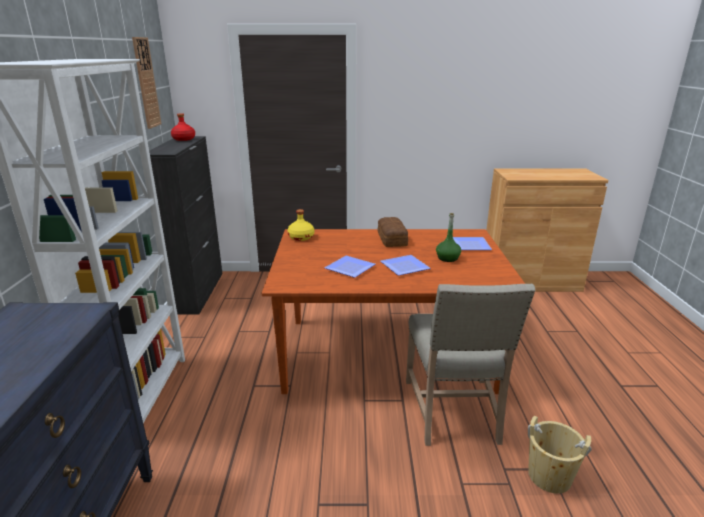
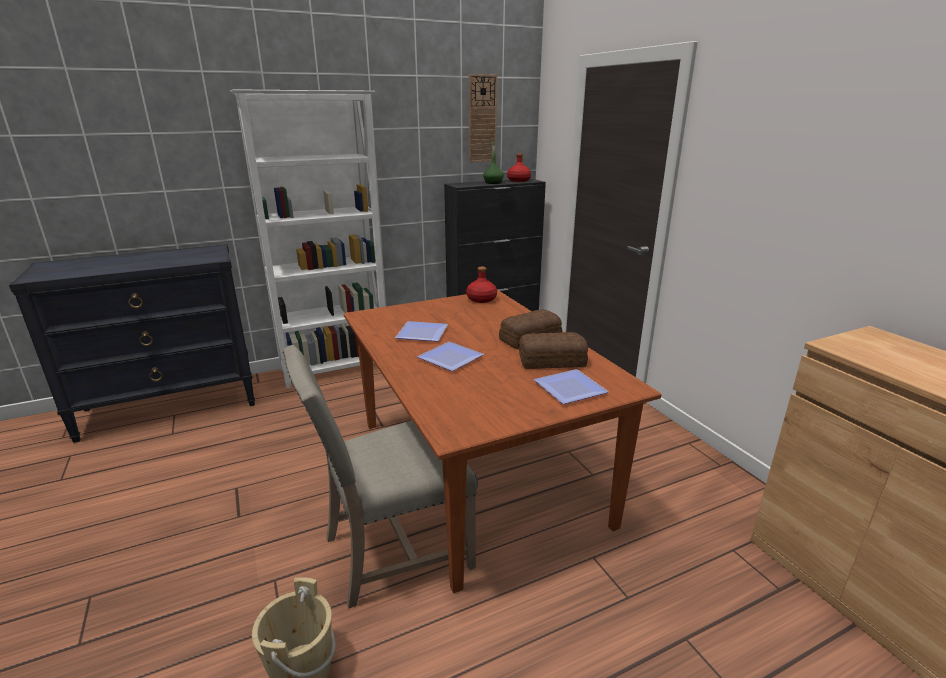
camera: 65 degrees right, 0 degrees up
yellow bottle [288,209,314,241] -> red bottle [466,267,497,303]
green bottle [436,213,461,262] -> green bottle moved to [483,141,504,184]
none -> bread [519,332,588,369]

